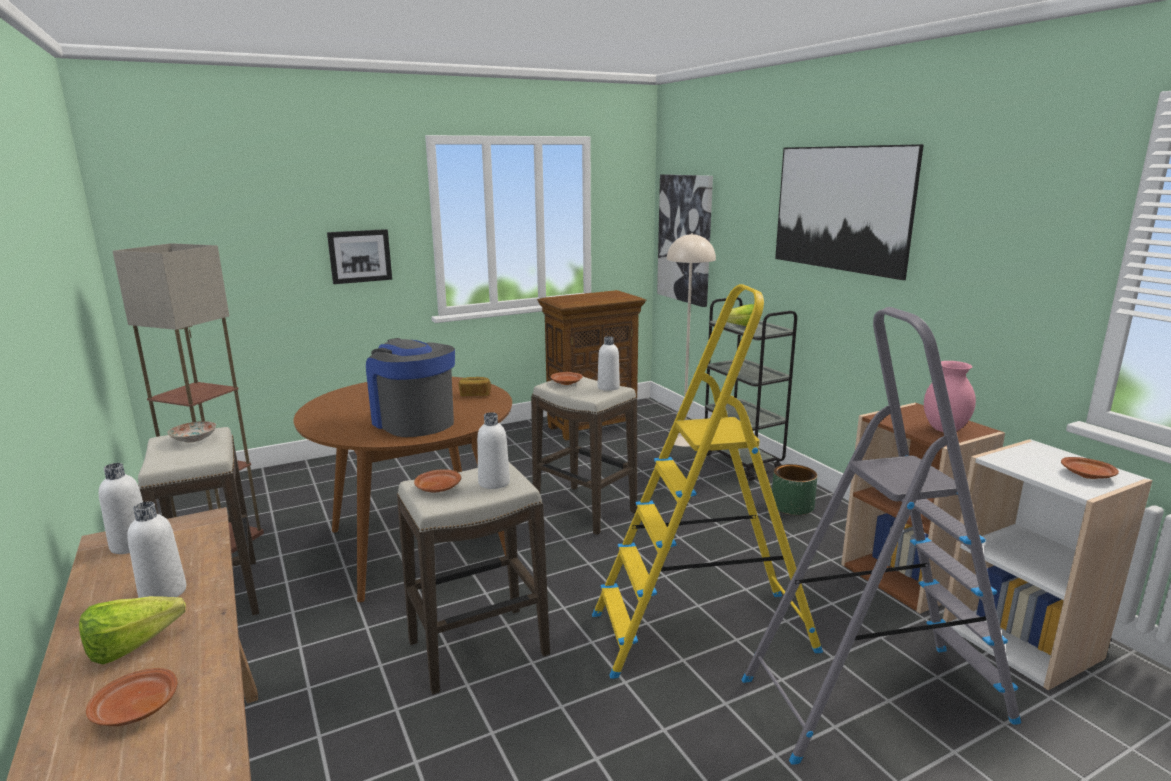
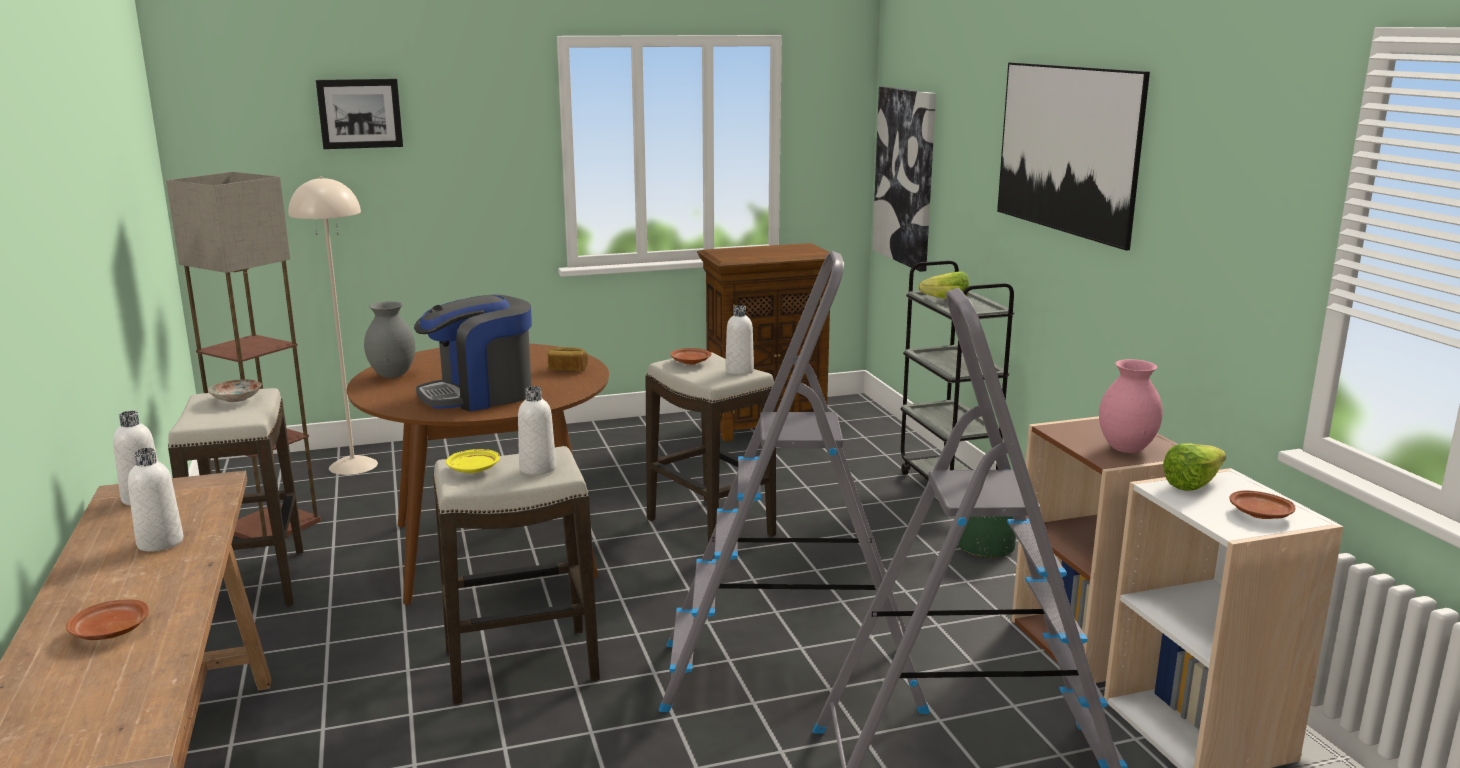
camera: 10 degrees right, 0 degrees up
lettuce [79,596,186,665] -> lettuce moved to [1163,443,1226,491]
picture [327,229,392,284] -> picture moved to [316,79,403,149]
coffee machine [366,338,455,437] -> coffee machine turned 90 degrees counterclockwise [414,295,532,411]
brown plate [414,469,461,492] -> yellow plate [446,449,500,473]
yellow step ladder [592,284,823,679] -> grey step ladder [659,251,930,714]
beige floor lamp [667,233,716,447] -> beige floor lamp moved to [288,176,378,475]
none -> grey vase [364,301,415,378]

